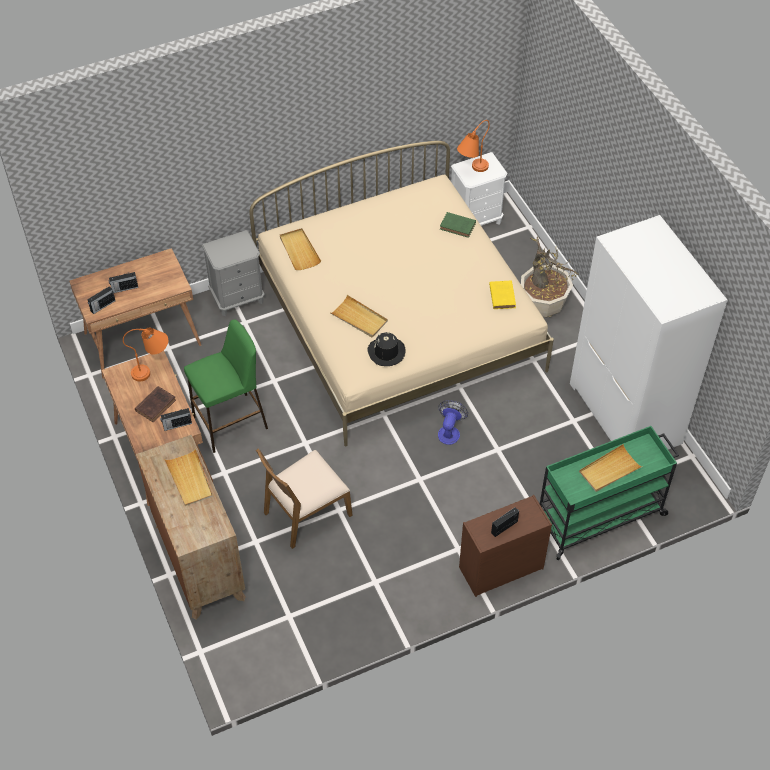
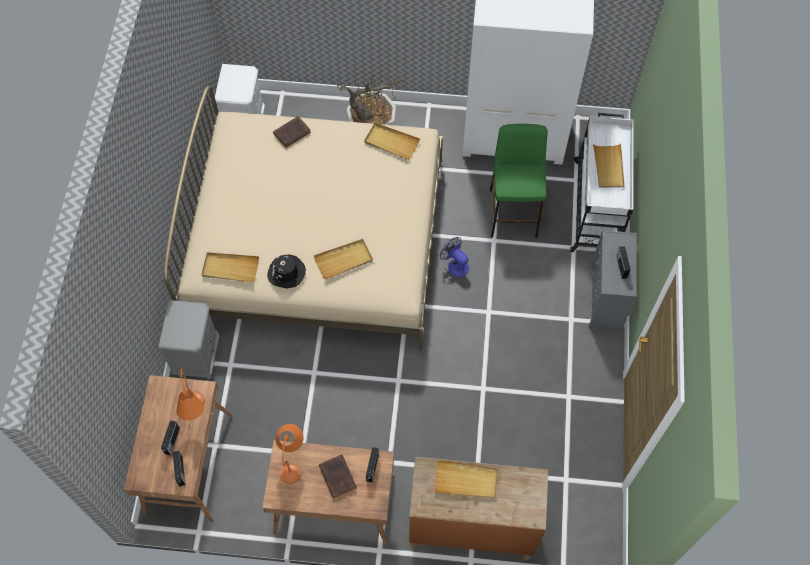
camera: 60 degrees left, 10 degrees up
green stool [184,320,268,453] -> green stool moved to [490,124,548,238]
brown chair [256,449,353,549] -> none
black hat [367,331,406,366] -> black hat moved to [267,255,306,288]
green book [440,212,476,238] -> brown book [273,116,311,148]
orange table lamp [457,120,490,172] -> orange table lamp moved to [176,368,205,420]
brown dresser [459,495,552,597] -> grey dresser [588,230,637,331]
yellow book [489,281,516,309] -> beige tray [364,123,420,160]
green cart [540,426,679,560] -> white cart [570,113,634,253]

